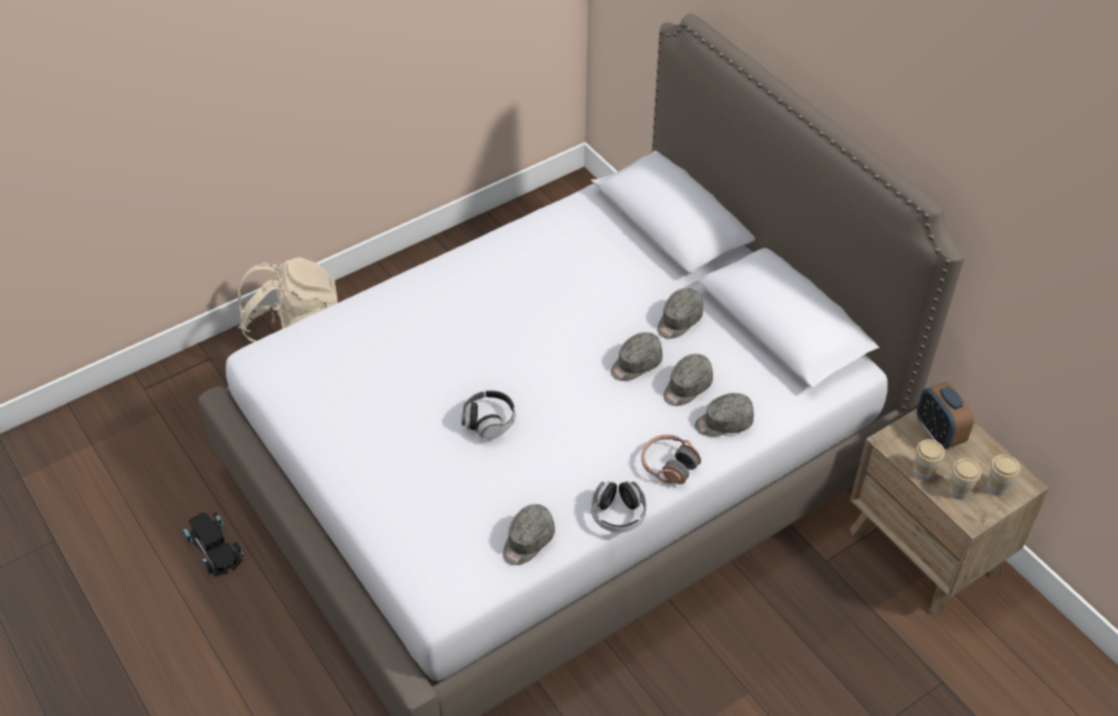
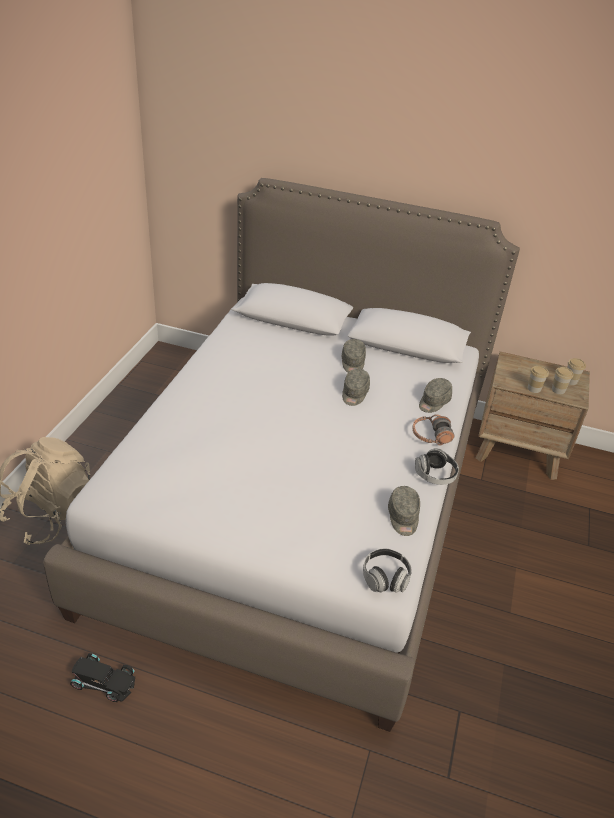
camera: 40 degrees left, 10 degrees down
headphones [461,390,515,440] -> headphones moved to [363,549,412,593]
grey cap [663,354,713,406] -> none
alarm clock [917,382,974,449] -> none

